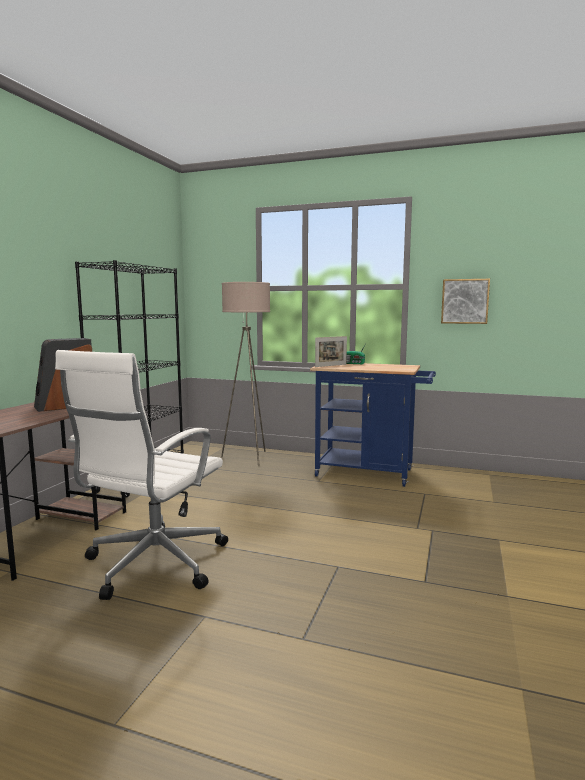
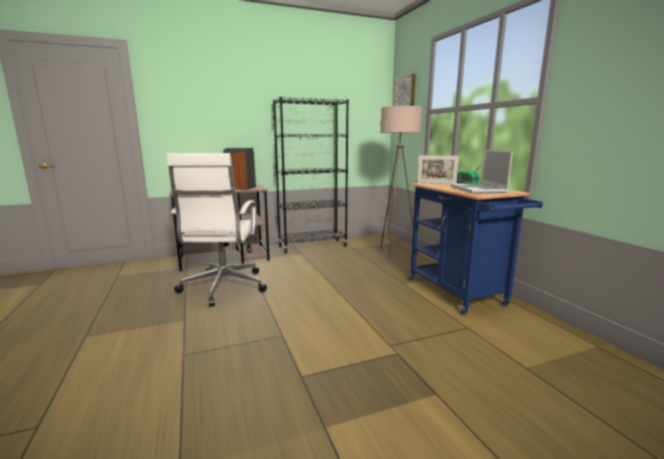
camera: 50 degrees right, 5 degrees up
white office chair [55,350,228,600] -> white office chair turned 75 degrees counterclockwise [167,153,267,306]
picture [441,279,490,324] -> picture moved to [394,74,416,106]
none -> laptop [450,150,513,194]

